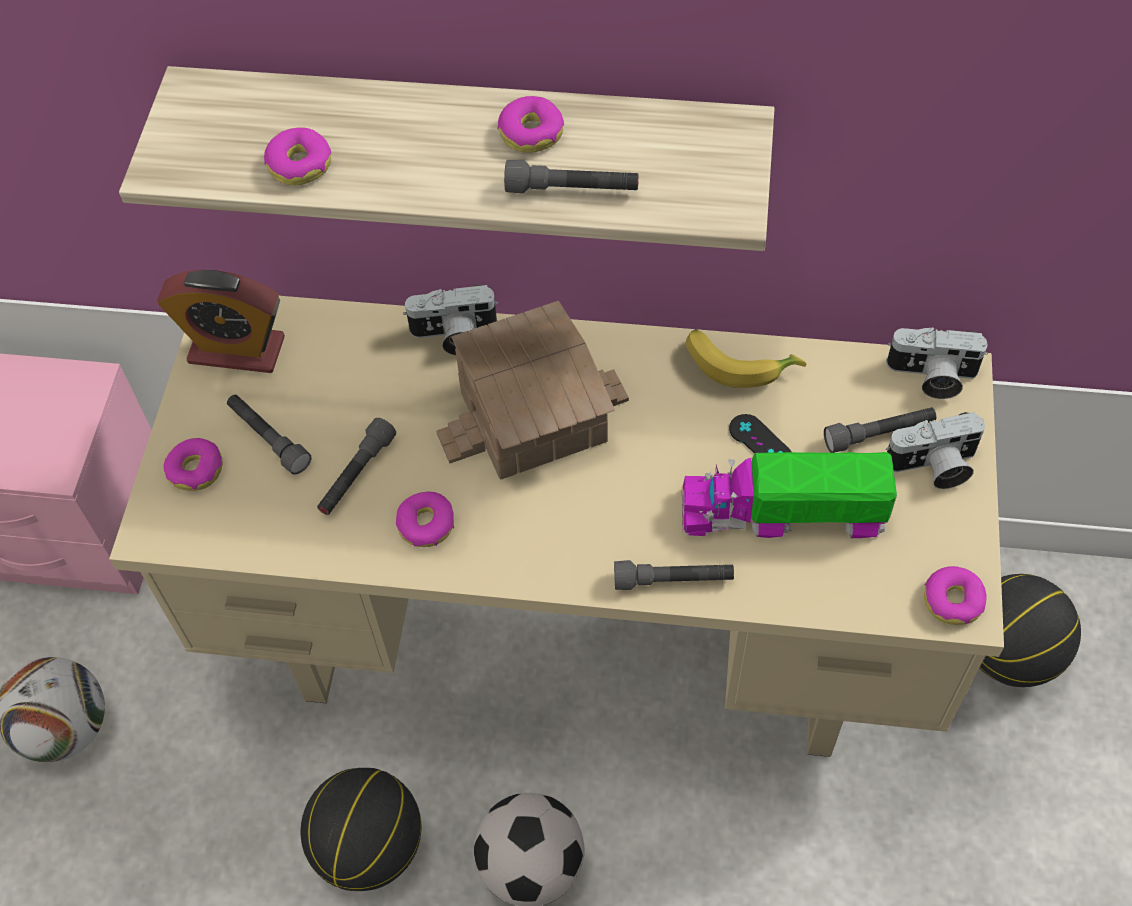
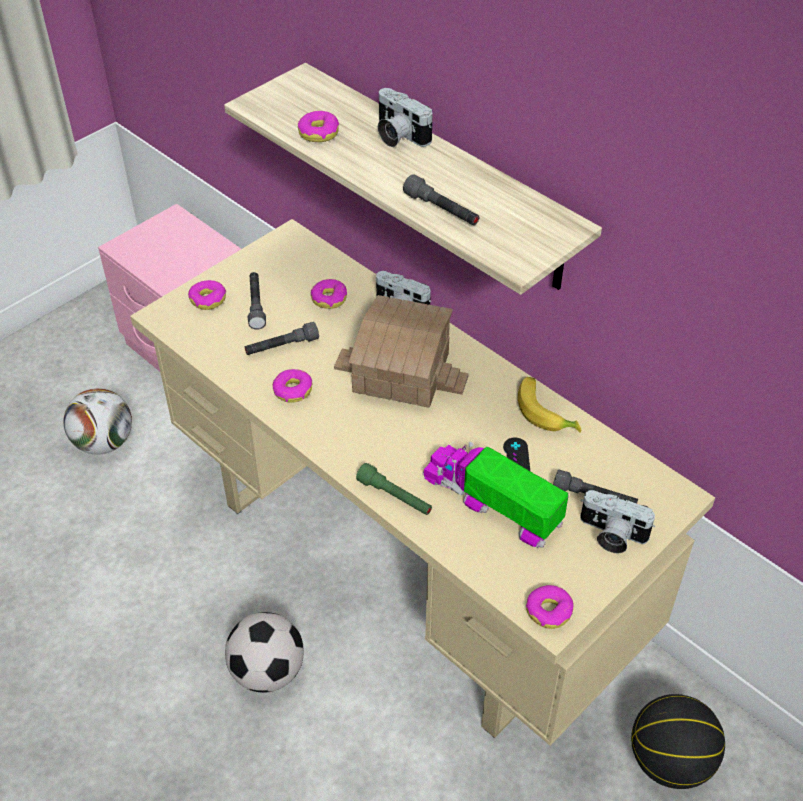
camera: 35 degrees right, 10 degrees down
alarm clock [157,270,285,373] -> none
basketball [301,768,421,891] -> none
donut [498,96,564,153] -> donut moved to [311,279,347,309]
grey flashlight [614,560,734,590] -> green flashlight [356,463,432,515]
camera [886,327,988,399] -> camera moved to [378,88,433,147]

